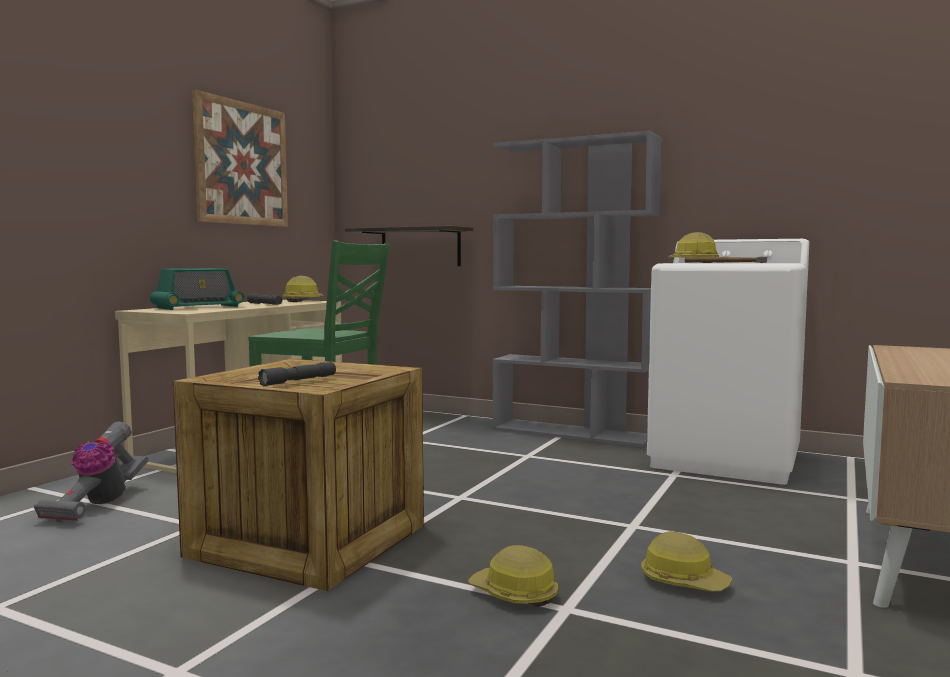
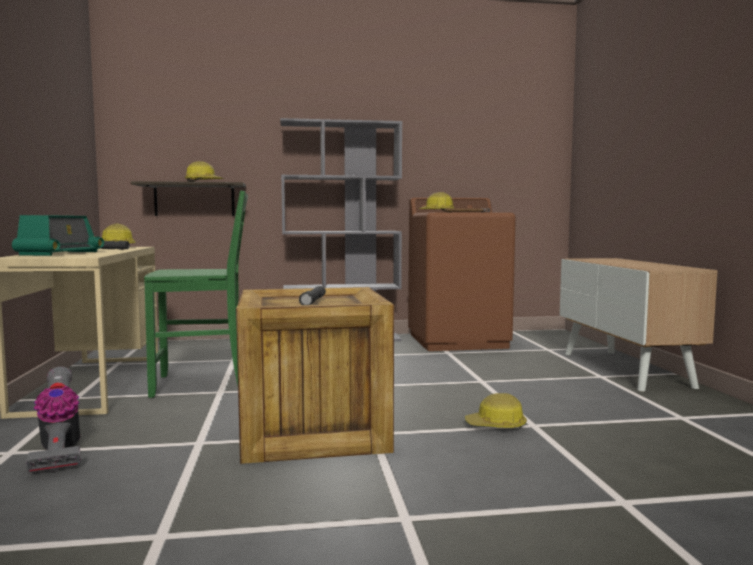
camera: 35 degrees left, 0 degrees up
picture [192,90,288,227] -> none
hard hat [641,531,733,592] -> hard hat moved to [185,161,224,182]
white washing machine [647,239,809,485] -> brown washing machine [408,198,516,351]

